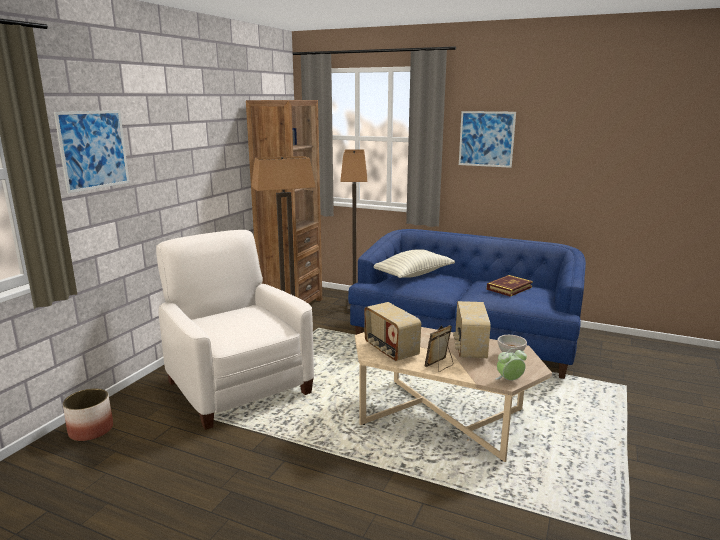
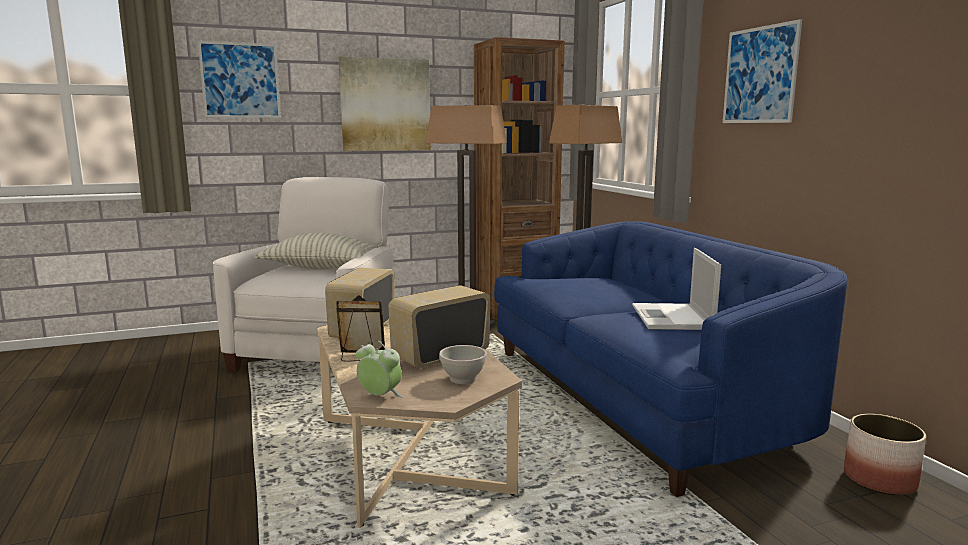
camera: 45 degrees right, 5 degrees down
planter [63,388,113,441] -> planter moved to [844,414,926,495]
pillow [373,249,455,278] -> pillow moved to [254,232,378,269]
book [487,275,533,297] -> laptop [632,248,721,330]
none -> picture [338,56,431,151]

